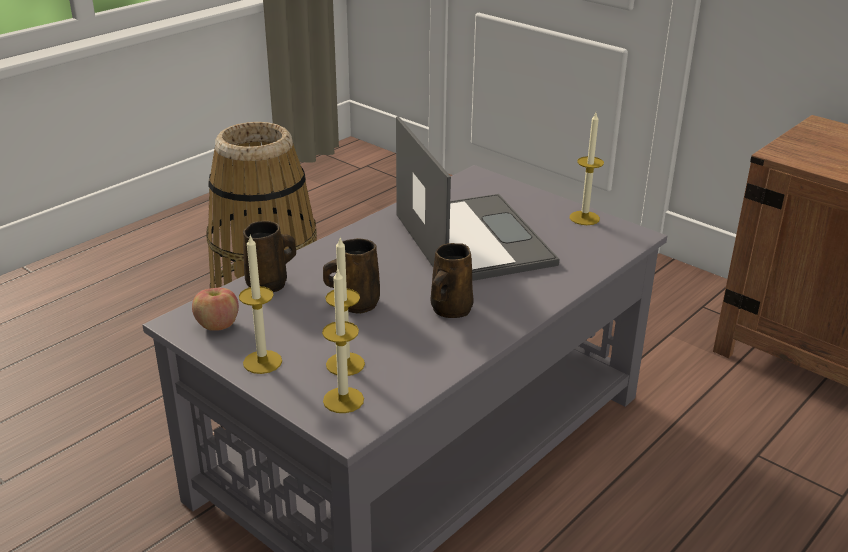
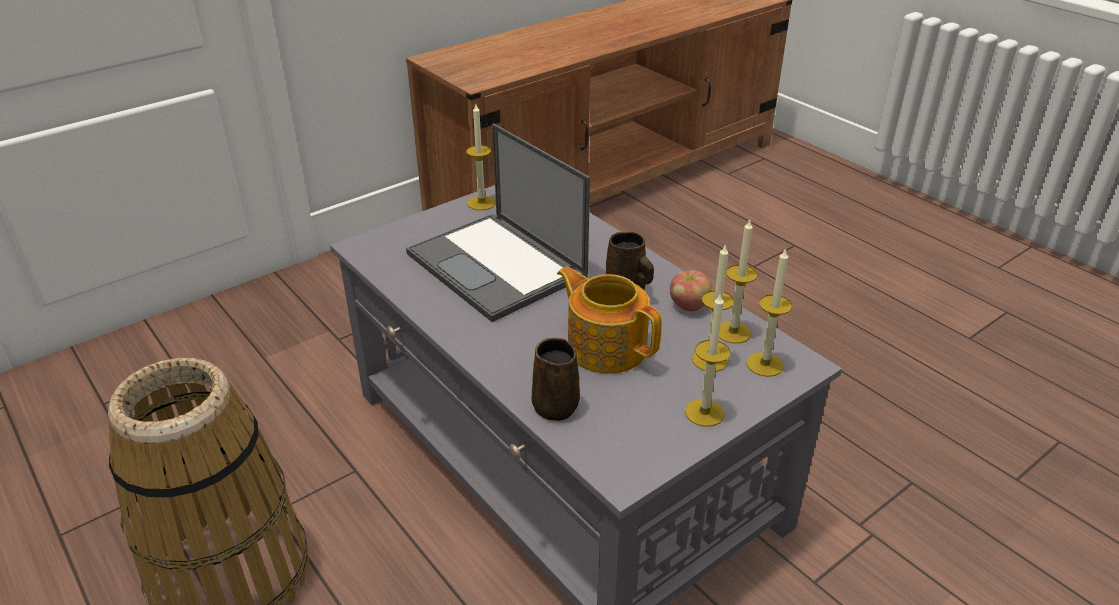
camera: 80 degrees left, 5 degrees up
apple [192,288,239,331] -> apple moved to [670,270,712,311]
brown mug [323,238,380,314] -> teapot [557,266,662,374]
laptop [396,116,559,281] -> laptop turned 120 degrees counterclockwise [406,124,590,322]
none -> candle [719,219,758,343]

